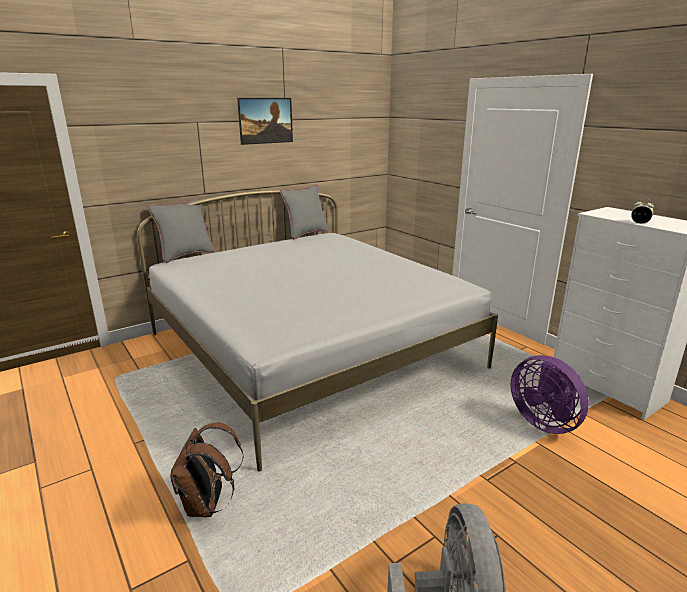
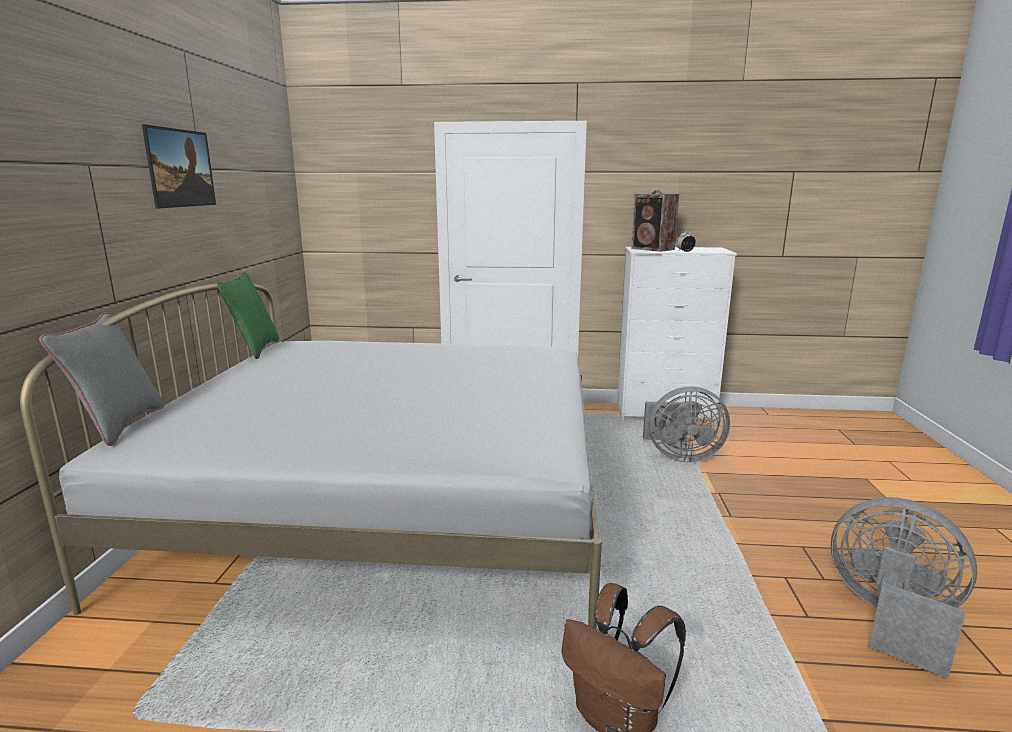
camera: 50 degrees left, 5 degrees down
grey pillow [280,184,329,240] -> green pillow [217,272,279,359]
purple fan [510,355,589,434] -> grey fan [643,386,730,463]
none -> speaker [631,190,679,252]

